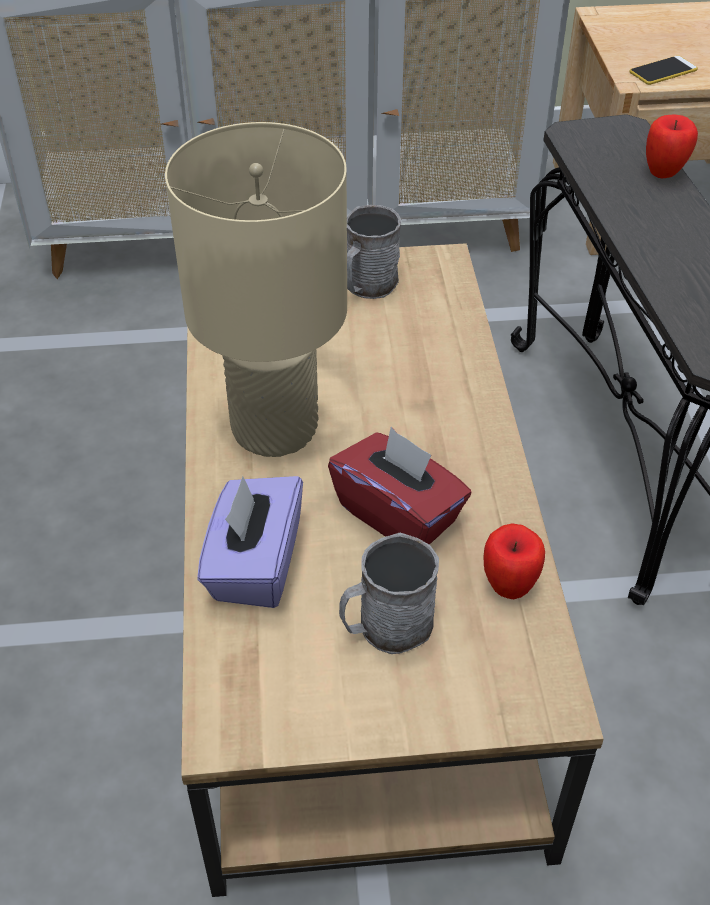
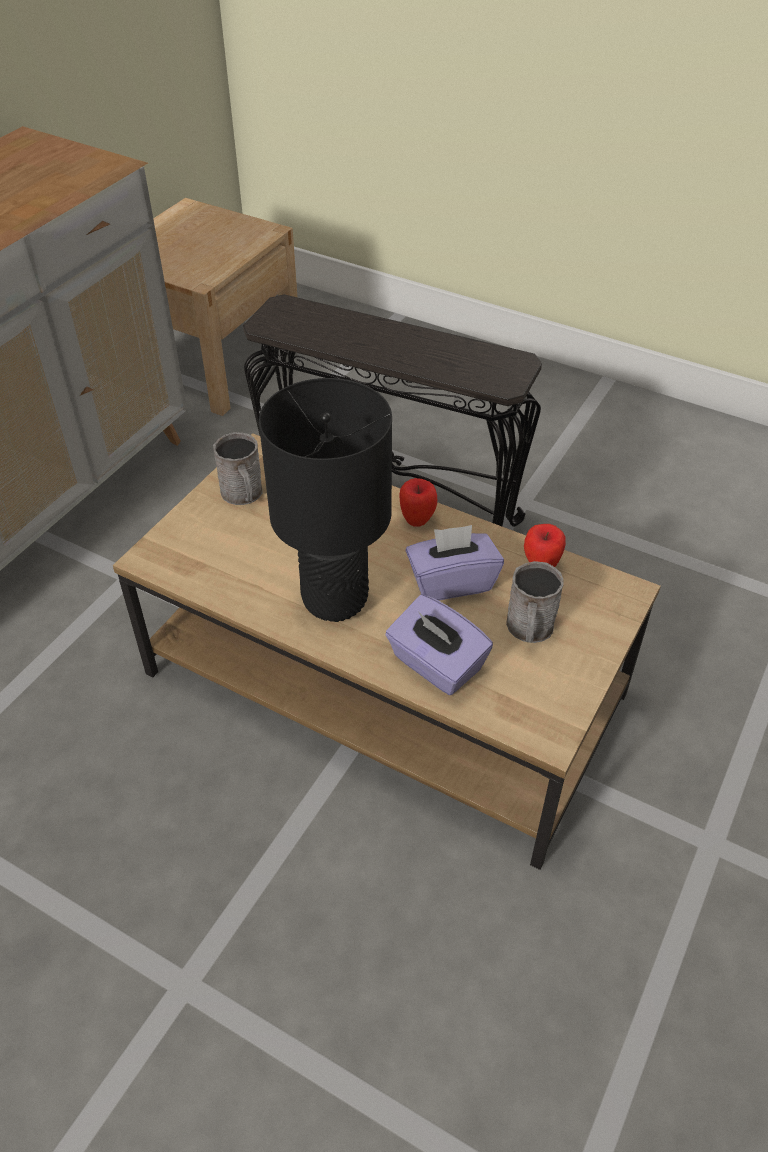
camera: 55 degrees left, 0 degrees up
beige table lamp [165,122,347,457] -> black table lamp [259,378,392,622]
red tissue box [328,427,471,545] -> purple tissue box [405,525,504,601]
phone [629,56,698,85] -> none
apple [646,114,698,178] -> apple moved to [399,478,437,527]

